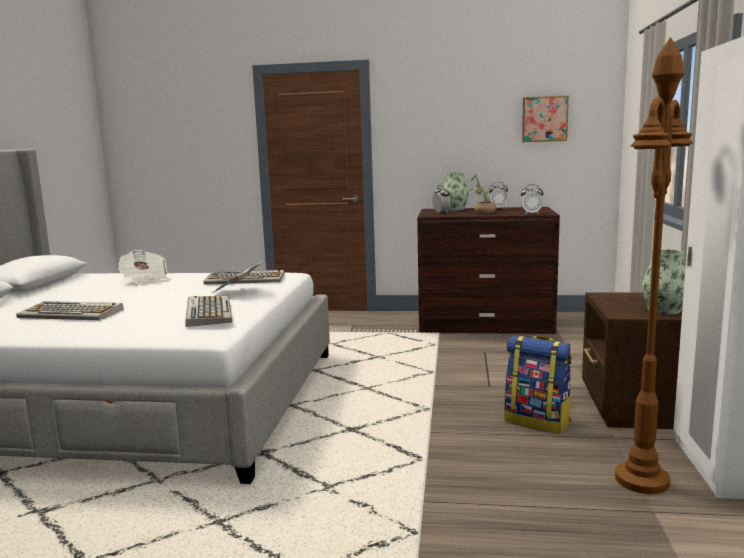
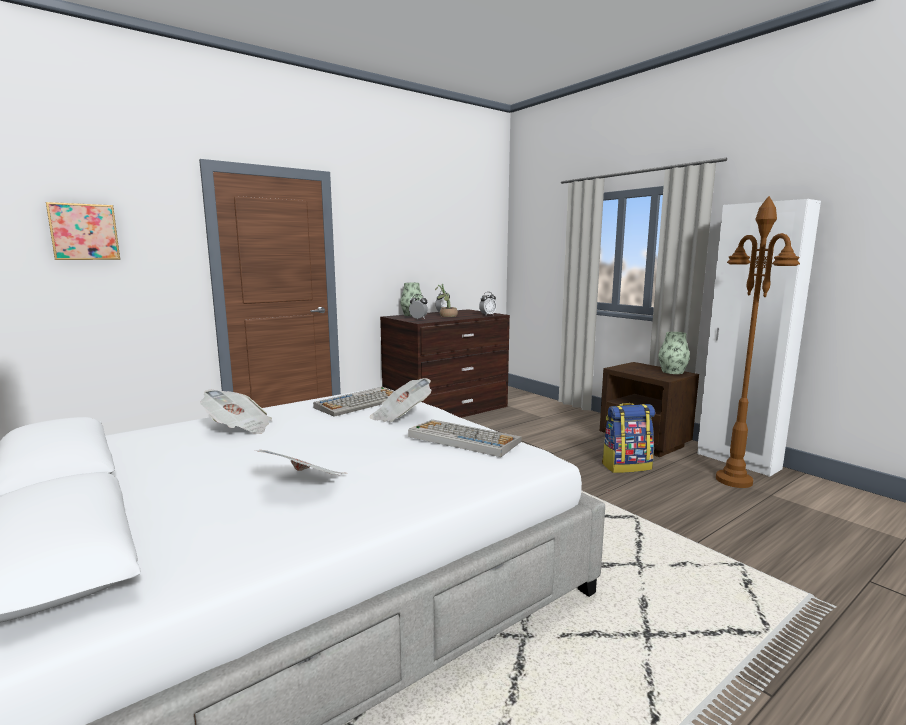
camera: 45 degrees left, 0 degrees up
keyboard [16,301,124,320] -> newspaper [254,450,347,475]
picture [522,95,569,142] -> picture moved to [46,202,120,260]

